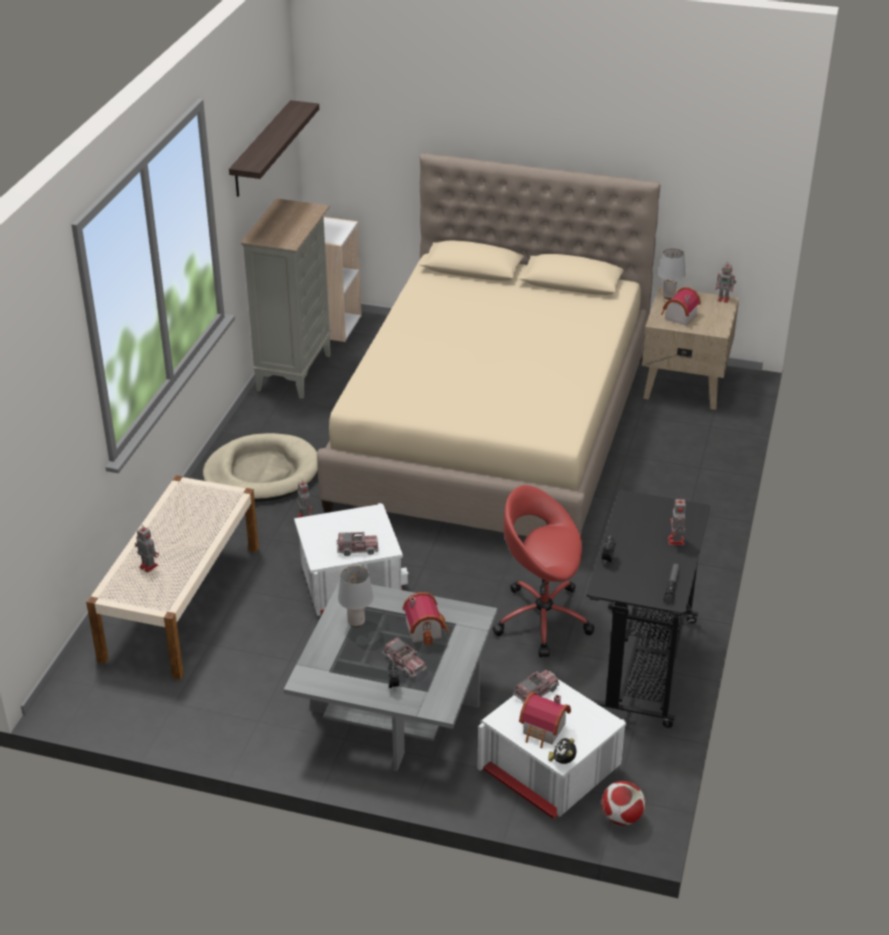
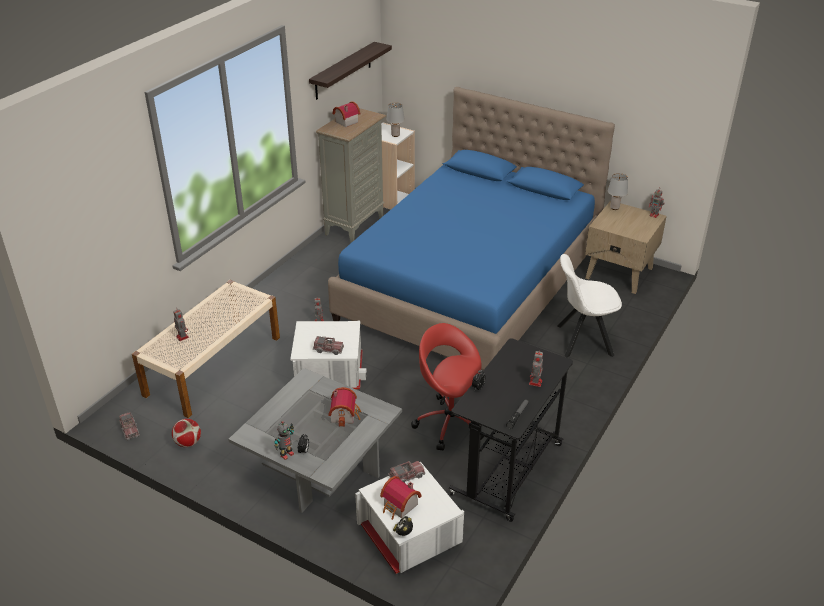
camera: 15 degrees right, 0 degrees up
beige dog bed [203,433,318,502] -> none
beige bed [317,153,661,536] -> blue bed [328,87,615,370]
grey table lamp [338,566,374,627] -> grey table lamp moved to [387,103,405,137]
toy truck [382,637,427,678] -> toy truck moved to [119,412,140,440]
football [601,781,646,825] -> football moved to [172,419,201,447]
toy house [661,287,701,326] -> toy house moved to [332,101,360,127]
none -> toy robot [274,421,294,460]
none -> white chair [557,254,622,358]

